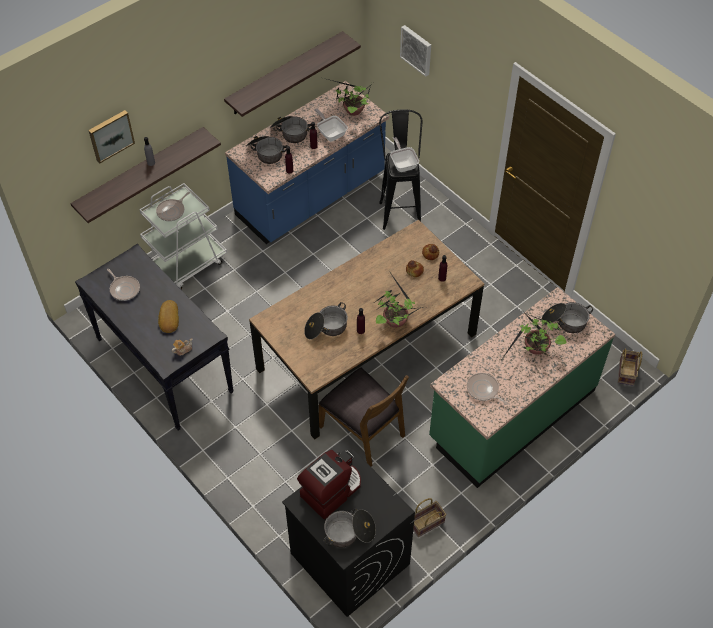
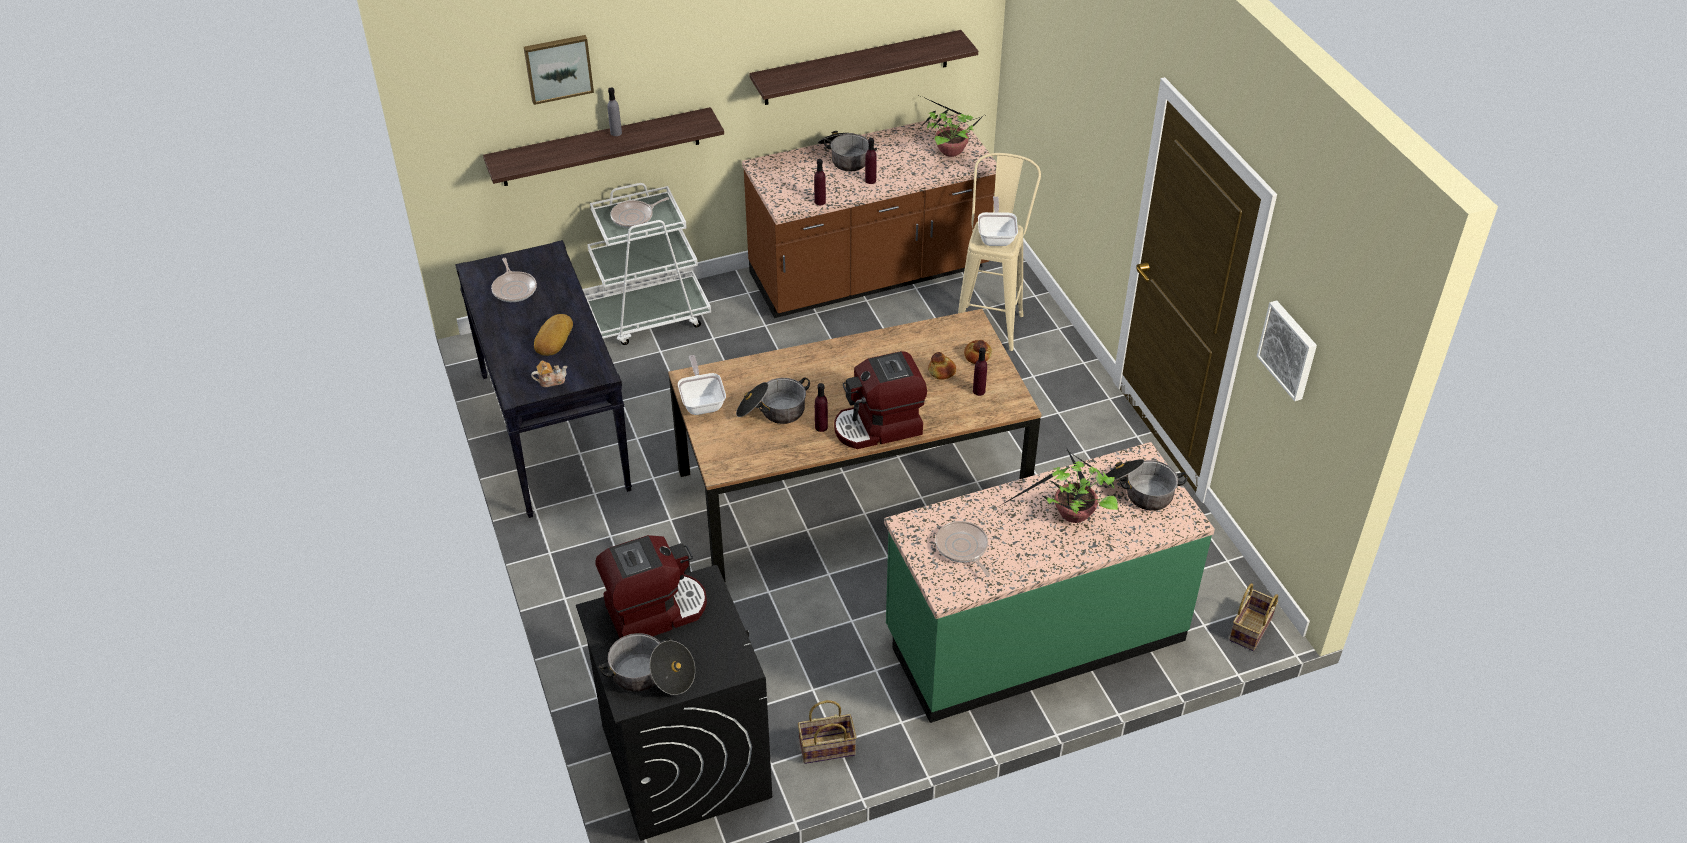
camera: 20 degrees right, 10 degrees down
blue counter [225,81,389,244] -> brown counter [742,114,997,318]
cooking pot [246,136,287,164] -> none
frying pan [314,109,348,141] -> frying pan moved to [678,355,726,415]
brown chair [318,368,409,467] -> none
potted plant [372,271,424,328] -> coffee machine [834,351,927,449]
black stool [379,109,422,230] -> beige stool [958,153,1041,351]
picture [400,25,431,77] -> picture moved to [1257,301,1317,401]

